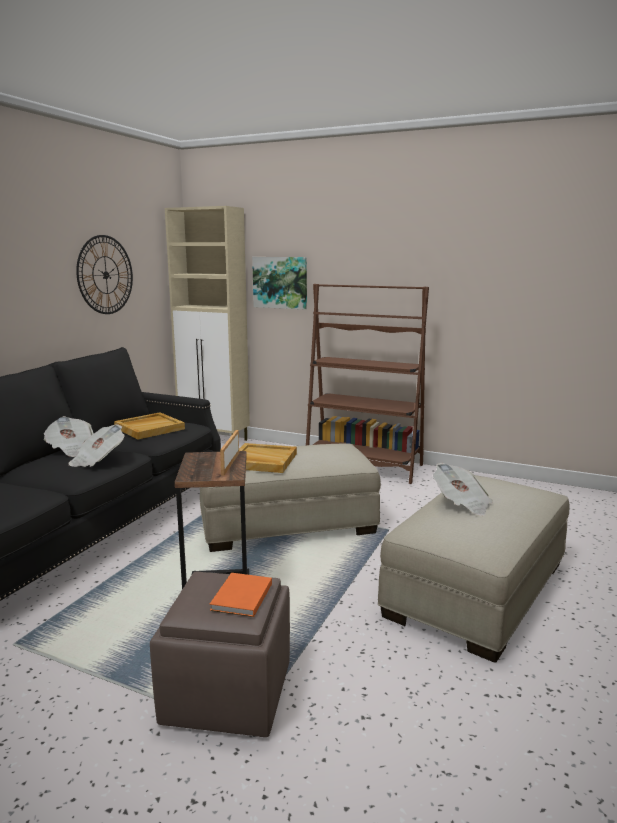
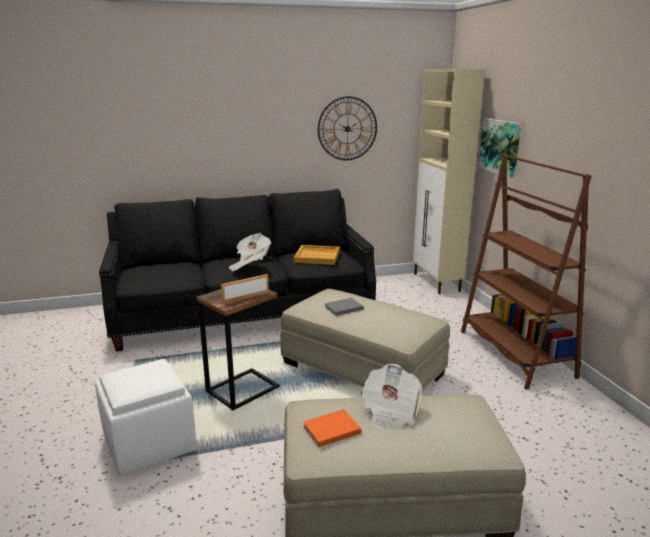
camera: 50 degrees right, 5 degrees up
brown ottoman [150,572,290,737] -> white ottoman [95,359,197,477]
orange book [210,573,272,617] -> orange book moved to [303,409,361,447]
beige tray [239,443,297,473] -> grey book [325,298,363,316]

